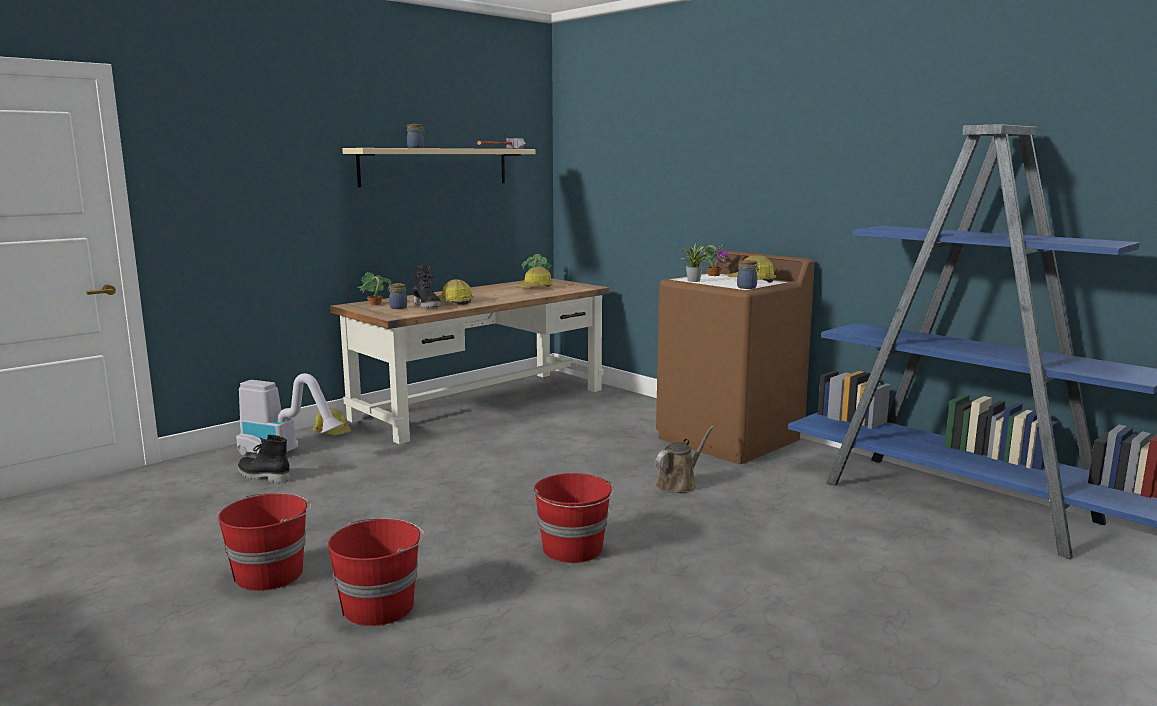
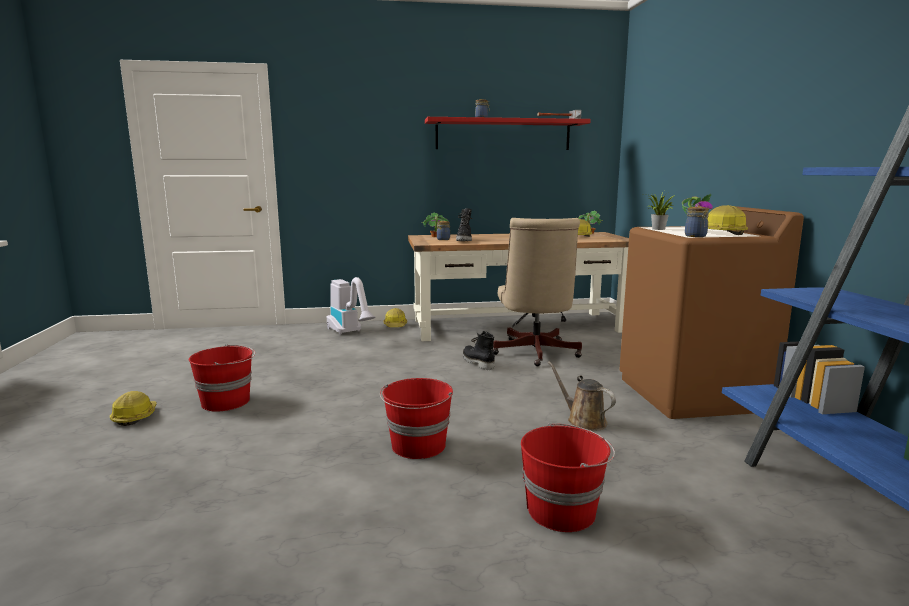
camera: 35 degrees right, 0 degrees up
black boot [238,435,291,483] -> black boot moved to [463,331,495,370]
red bucket [328,518,425,626] -> red bucket moved to [521,423,615,532]
beige shelf [342,148,536,187] -> red shelf [425,117,591,150]
hard hat [438,279,474,305] -> hard hat moved to [110,391,157,426]
brown watering can [655,426,714,493] -> brown watering can turned 120 degrees counterclockwise [548,361,616,431]
none -> beige office chair [493,218,582,366]

